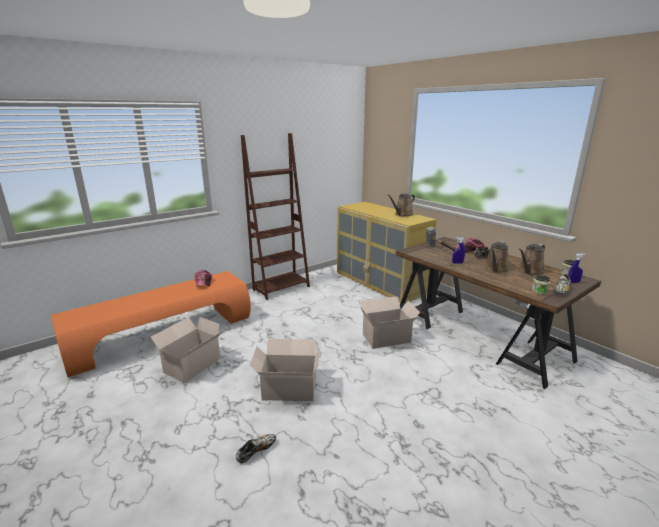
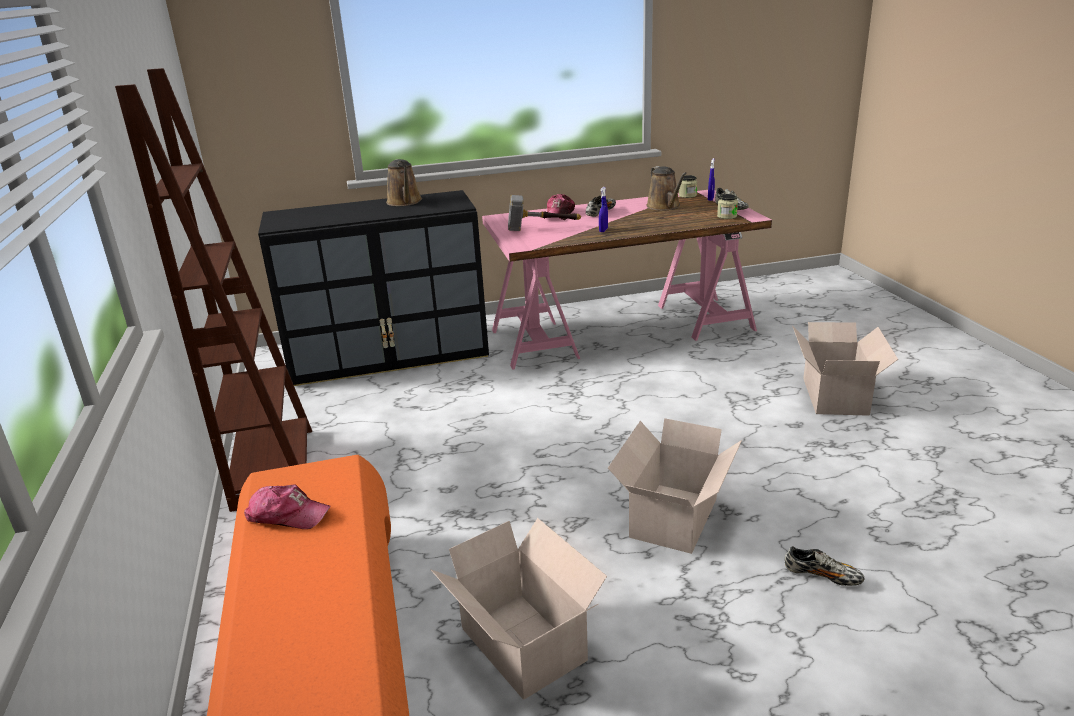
camera: 65 degrees left, 5 degrees up
shoe [236,434,276,464] -> shoe turned 135 degrees clockwise [785,546,865,586]
yellow cabinet [337,202,437,303] -> black cabinet [258,190,489,386]
cardboard box [360,296,420,349] -> cardboard box moved to [792,322,898,416]
brown desk [396,237,601,389] -> pink desk [482,190,772,370]
brown watering can [484,241,509,273] -> none

